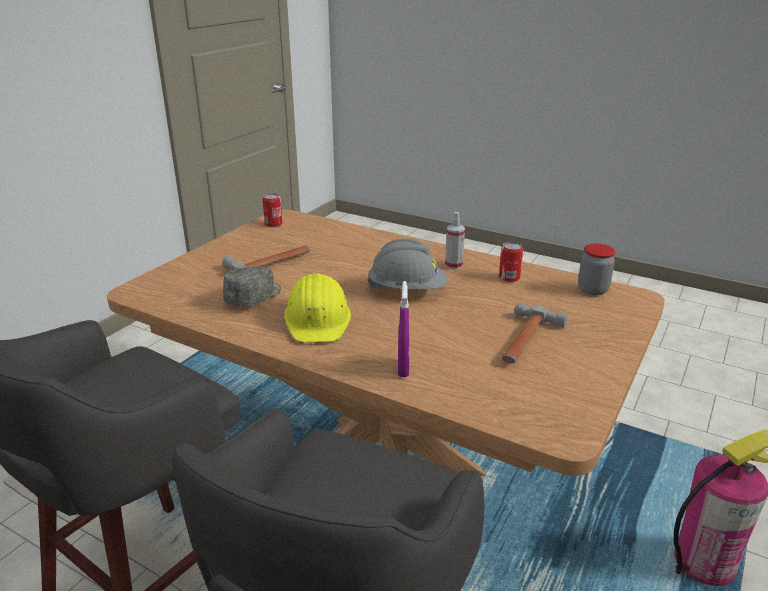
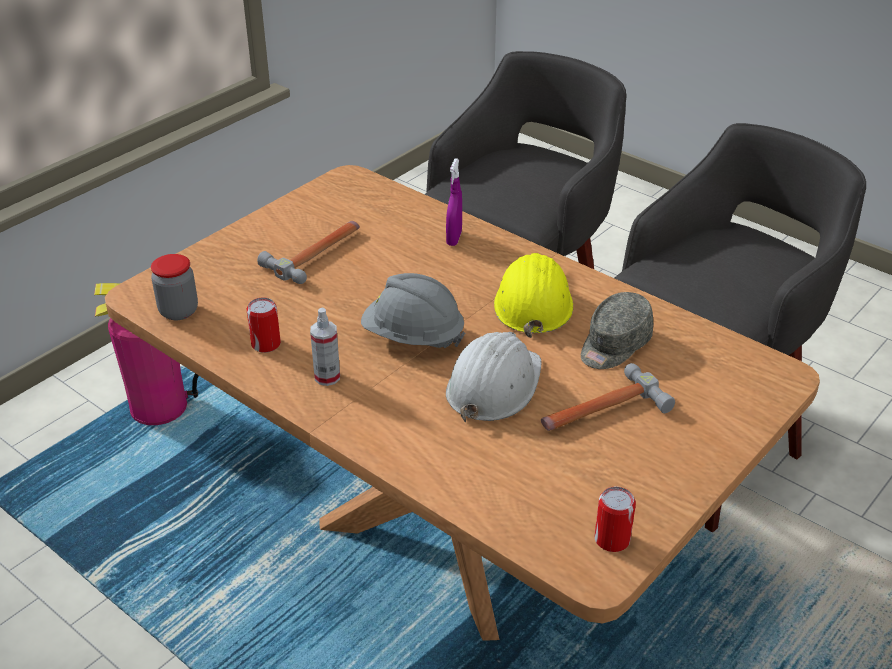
camera: 170 degrees left, 10 degrees up
none -> white hard hat [446,332,542,423]

